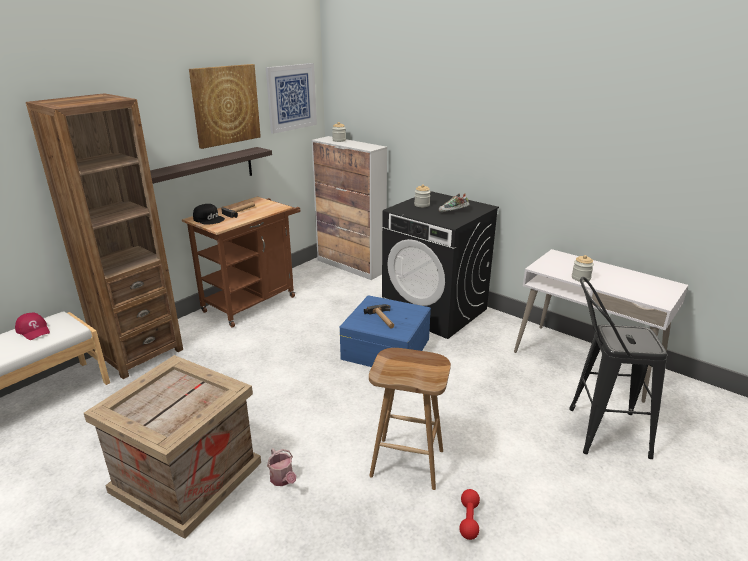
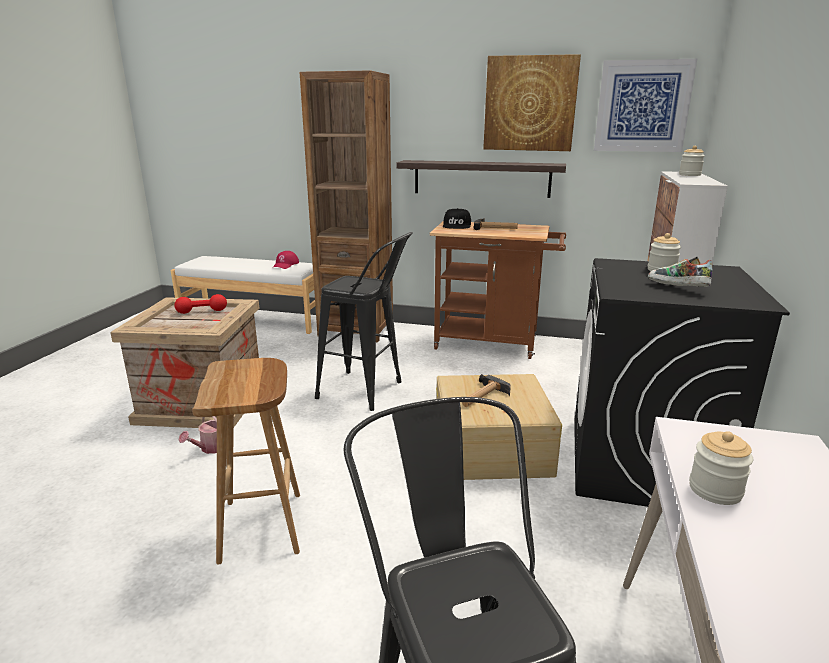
camera: 65 degrees right, 5 degrees down
blue storage box [339,295,431,367] -> beige storage box [436,374,562,480]
red dumbbell [459,489,480,540] -> red dumbbell moved to [174,294,227,314]
none -> black stool [315,232,413,411]

